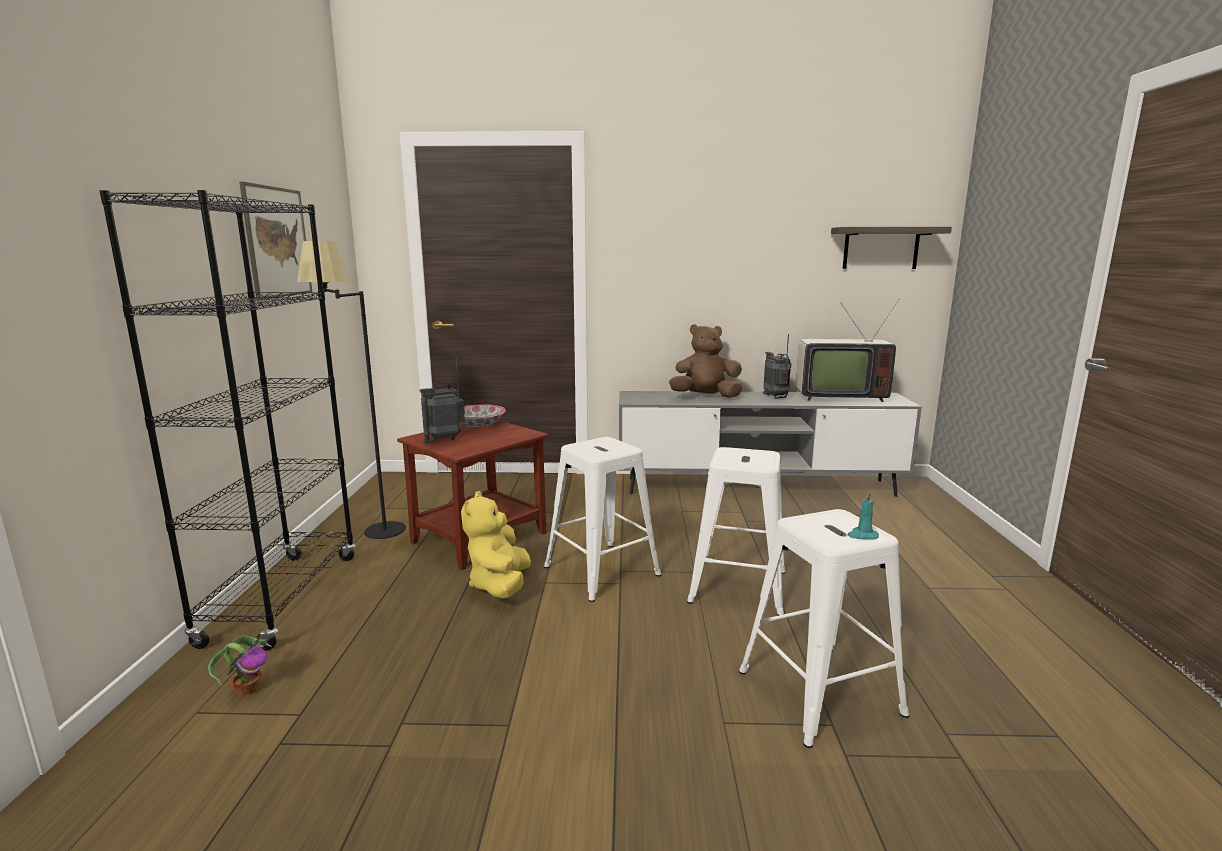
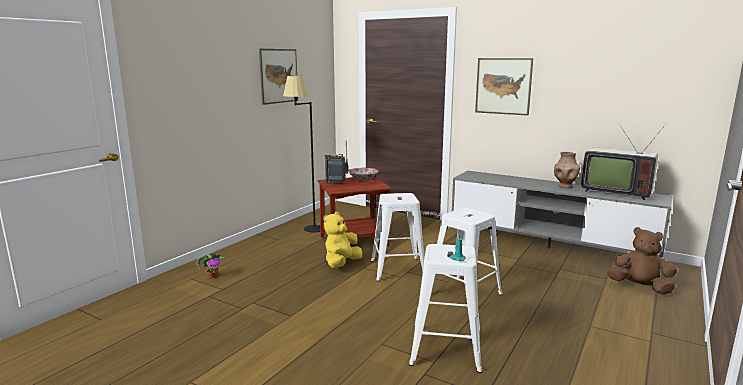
camera: 30 degrees right, 0 degrees up
black bookcase [100,190,356,650] -> none
brown plush toy [669,324,742,398] -> brown plush toy moved to [607,227,677,295]
radio [763,334,792,399] -> brown vase [554,152,580,188]
shelf [831,227,952,269] -> none
none -> picture [475,58,533,116]

